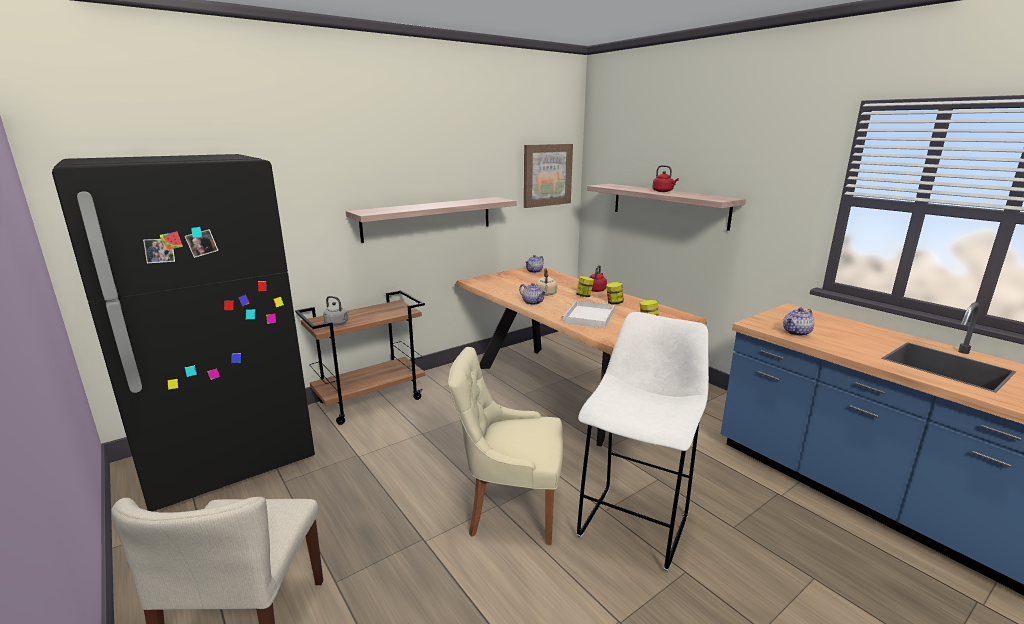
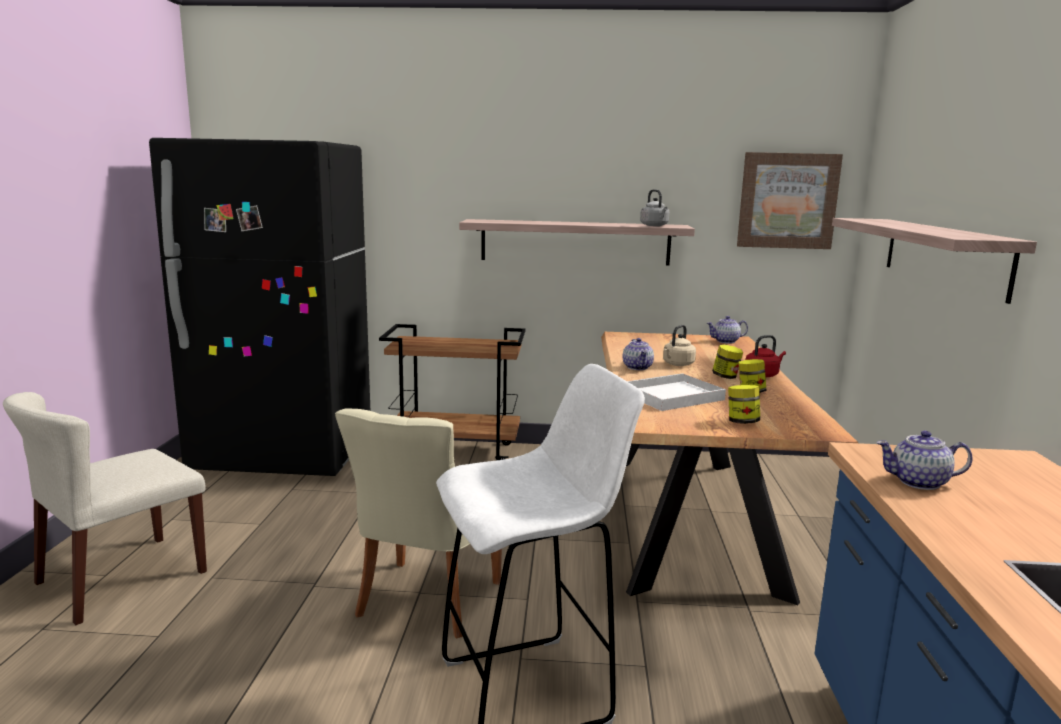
camera: 40 degrees right, 5 degrees down
grey kettle [323,296,349,325] -> grey kettle moved to [640,189,669,226]
beige chair [448,347,563,545] -> beige chair turned 120 degrees counterclockwise [335,409,502,638]
red kettle [652,165,679,192] -> none

